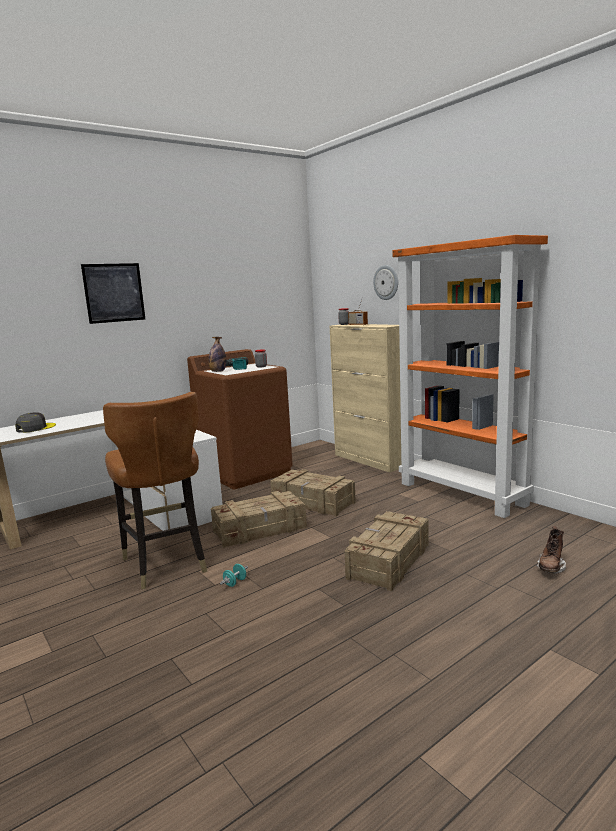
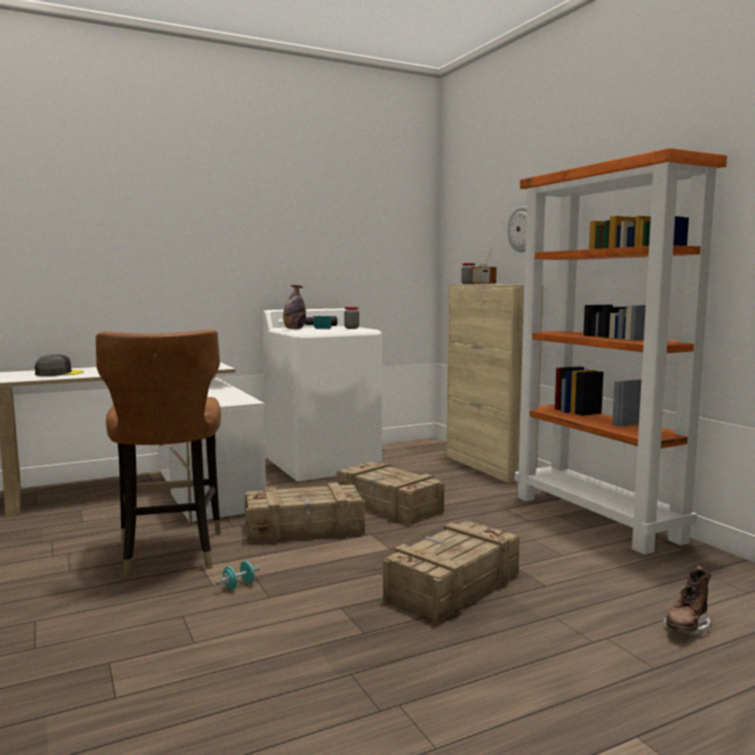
camera: 10 degrees right, 5 degrees down
picture [81,263,145,324] -> none
brown washing machine [187,349,293,490] -> white washing machine [263,308,382,481]

